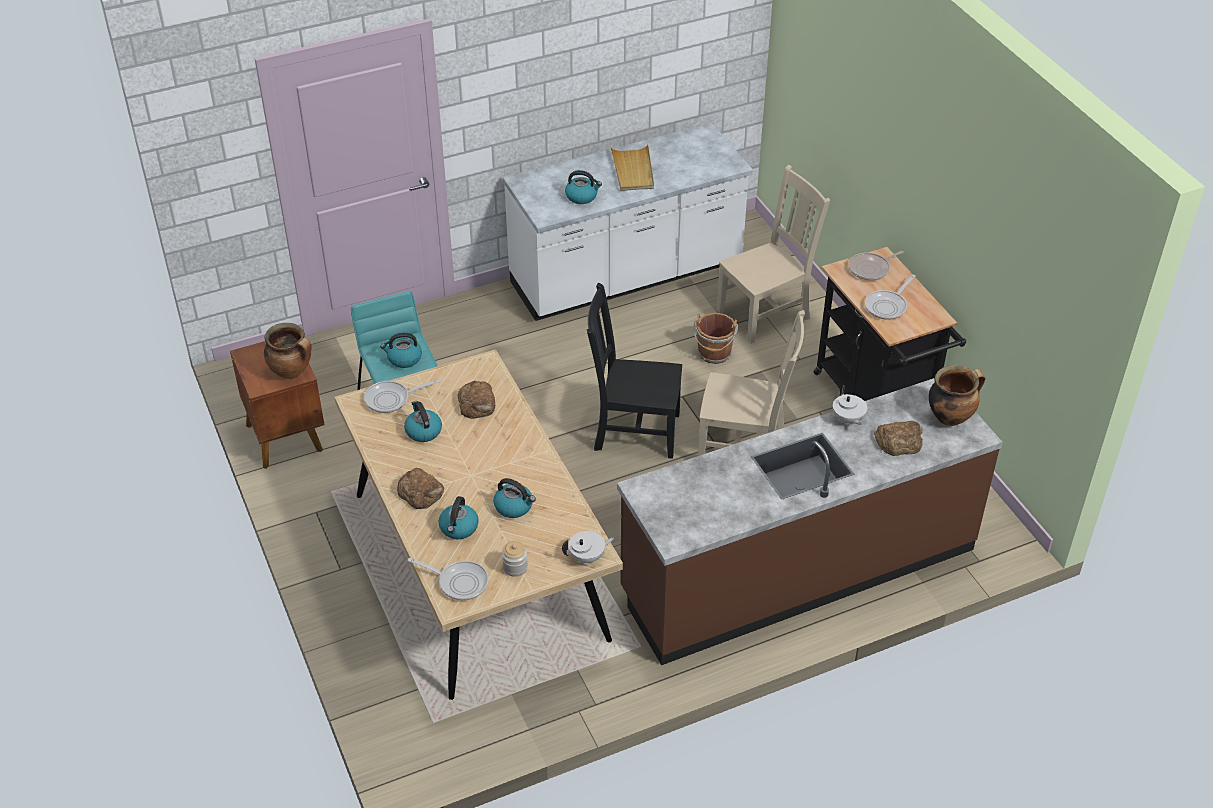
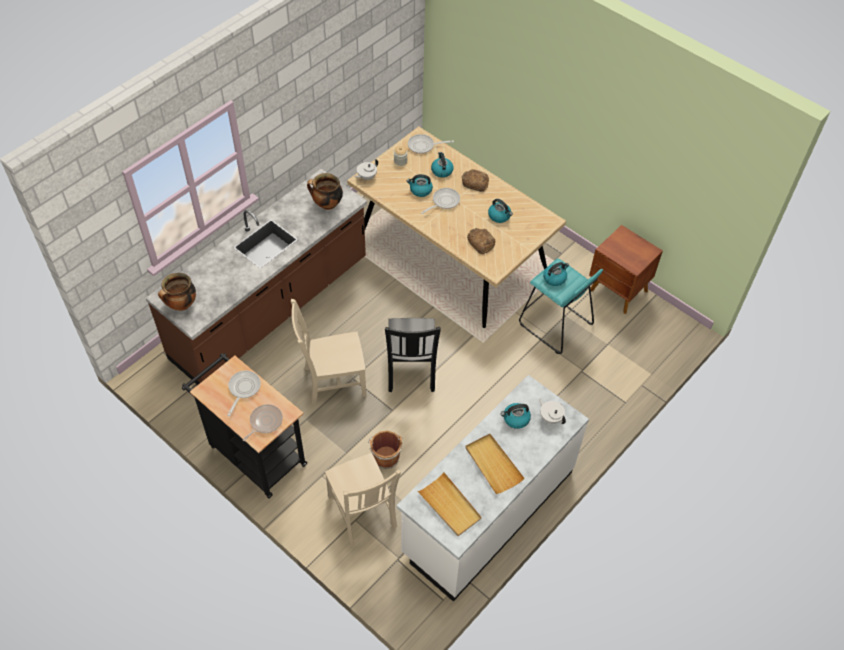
camera: 155 degrees right, 10 degrees up
cooking pot [264,323,312,379] -> cooking pot moved to [307,173,343,210]
frying pan [364,380,439,413] -> frying pan moved to [421,188,460,214]
black chair [587,283,682,459] -> black chair turned 105 degrees clockwise [385,318,441,392]
beige chair [716,165,830,344] -> beige chair turned 60 degrees counterclockwise [325,453,401,546]
white teapot [833,385,867,426] -> white teapot moved to [539,399,566,424]
bread [874,421,923,456] -> none
none -> beige tray [417,472,482,536]

